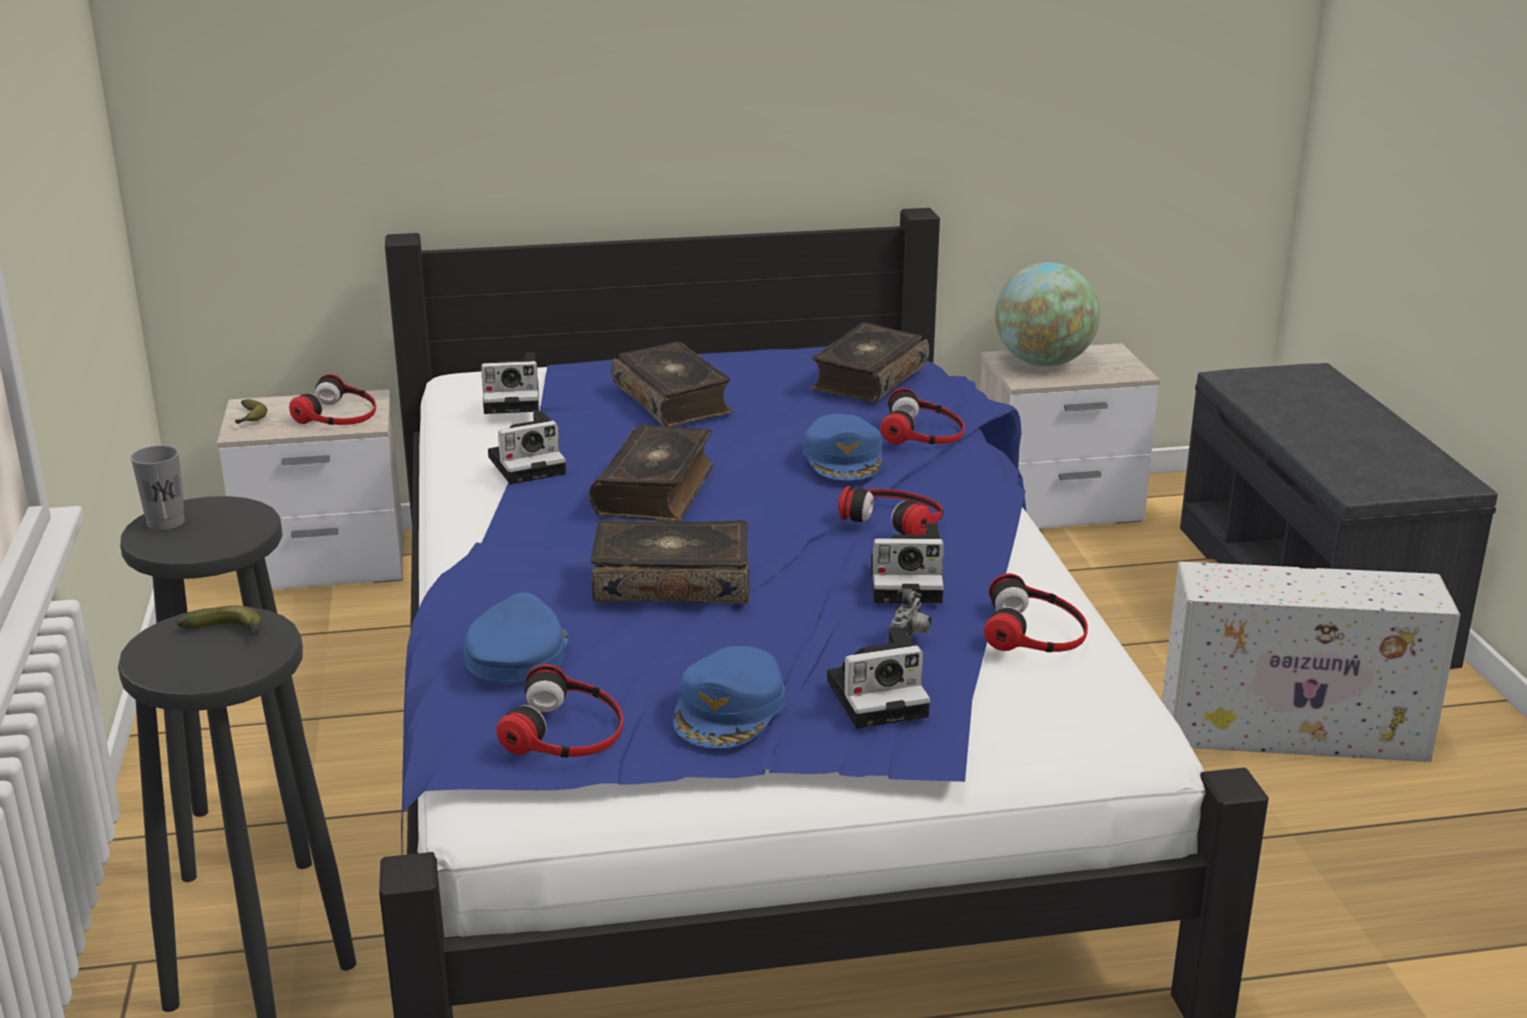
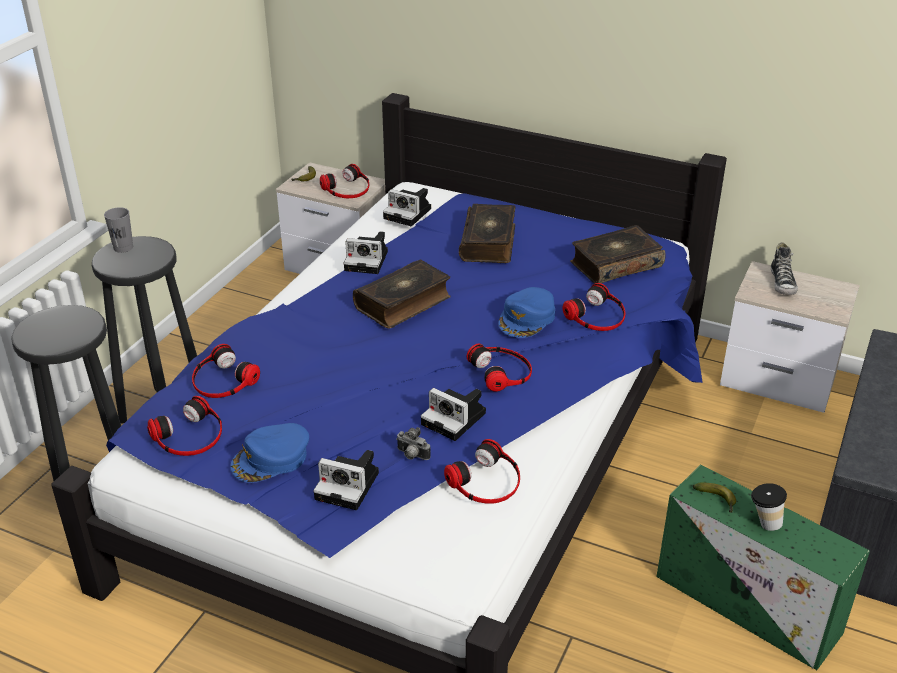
camera: 35 degrees right, 10 degrees up
banana [177,605,261,636] -> banana moved to [693,482,736,513]
blue cap [464,592,569,683] -> headphones [192,344,260,398]
book [590,520,750,604] -> none
camera [891,588,931,639] -> camera turned 60 degrees clockwise [396,427,431,460]
globe [995,262,1100,366] -> shoe [771,242,798,295]
white storage box [1162,561,1460,762] -> green storage box [656,465,870,671]
none -> cup [751,483,787,531]

